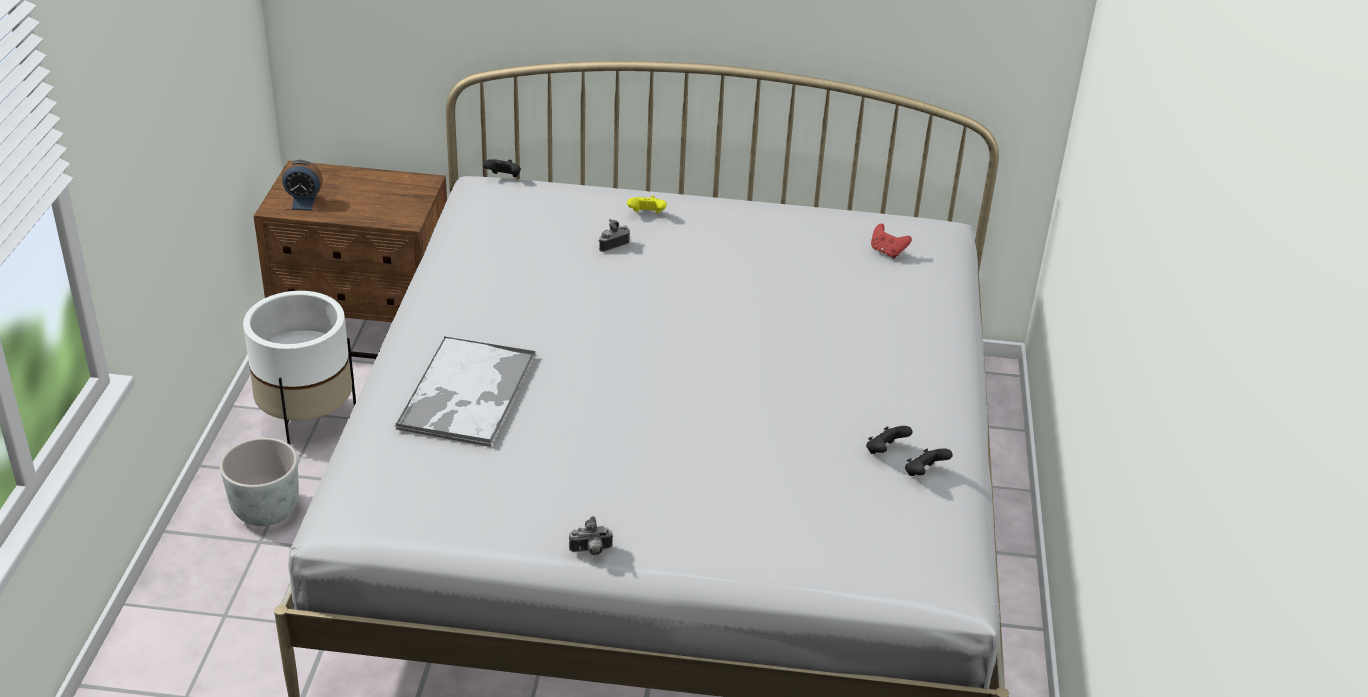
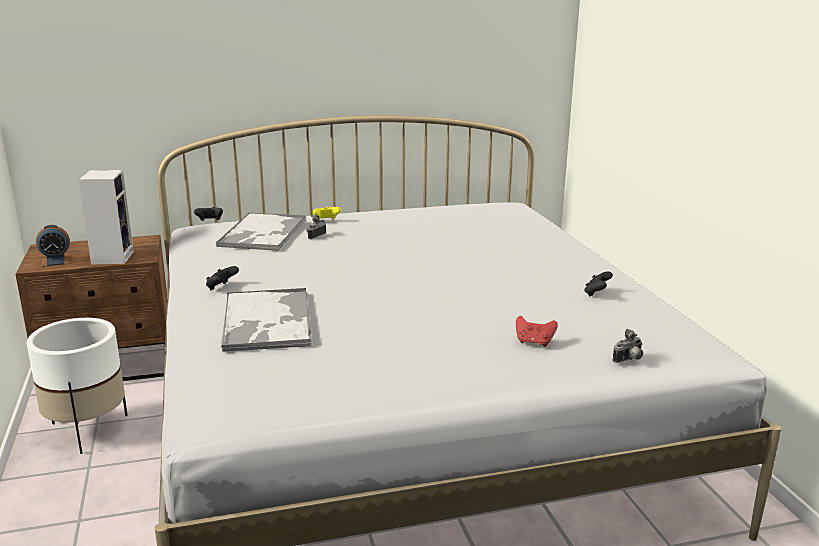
camera: 20 degrees left, 15 degrees down
grey planter [220,438,299,526] -> none
camera [569,516,613,555] -> camera moved to [612,329,643,363]
red game controller [871,224,912,259] -> red game controller moved to [516,316,558,347]
black game controller [905,448,953,476] -> black game controller moved to [206,266,239,290]
none -> speaker [78,170,134,264]
none -> tray [216,213,307,251]

